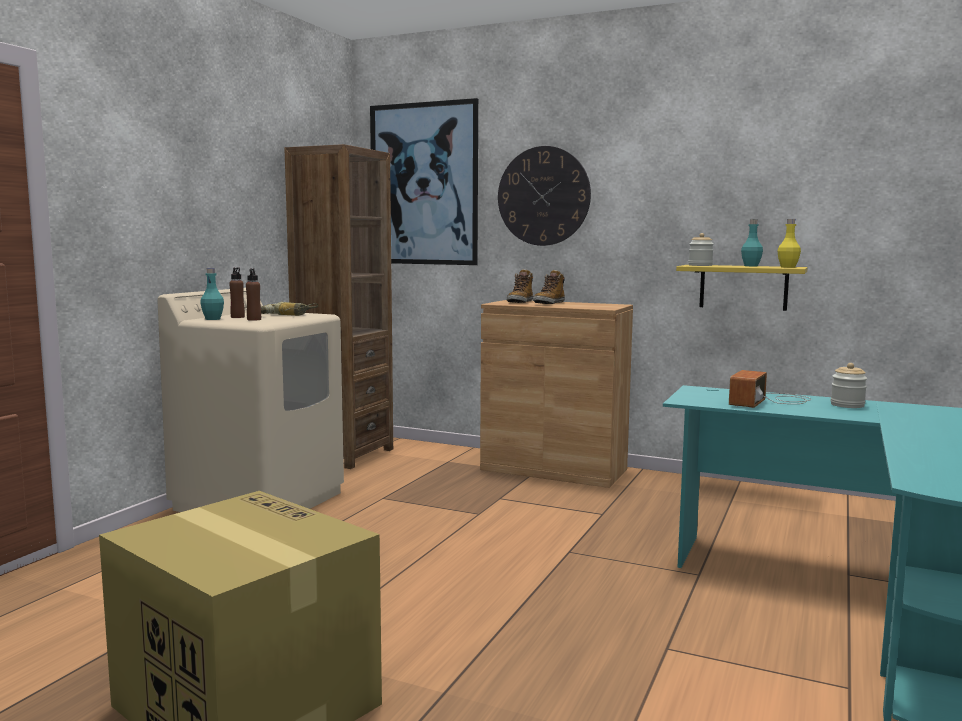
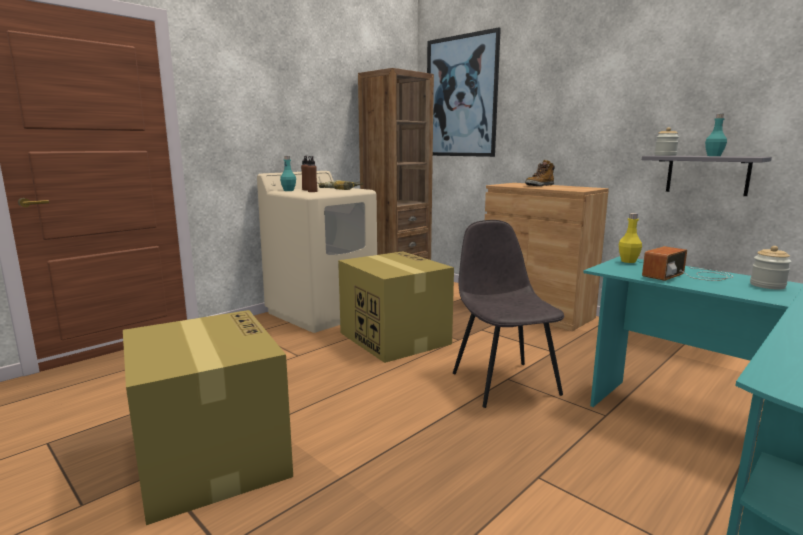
camera: 20 degrees right, 5 degrees up
wall clock [498,146,591,246] -> none
boot [507,269,533,303] -> none
yellow shelf [676,265,807,311] -> grey shelf [642,155,772,196]
yellow bottle [778,219,801,268] -> yellow bottle moved to [619,213,642,263]
none -> cardboard box [338,251,454,363]
none -> grey chair [453,220,565,408]

